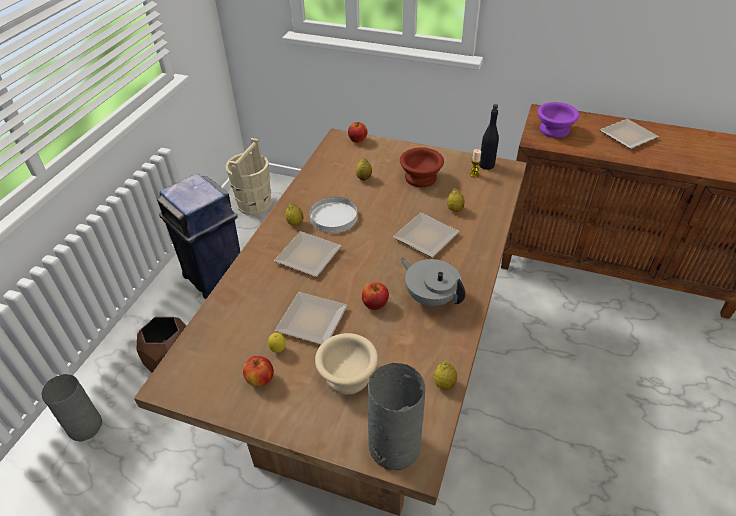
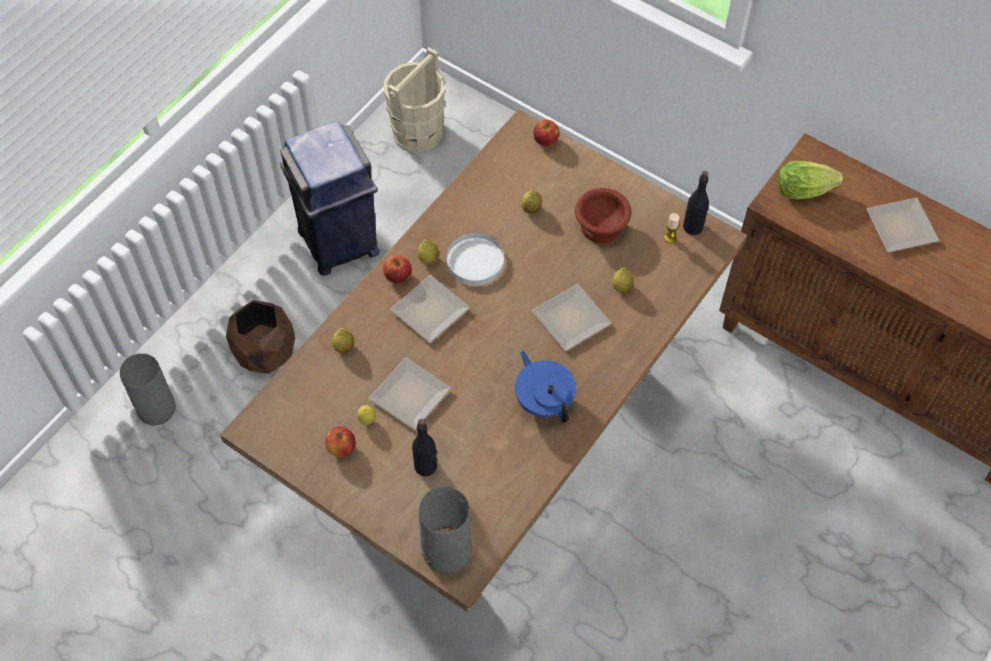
camera: 15 degrees right, 15 degrees up
beige bowl [315,333,378,395] -> black bottle [412,419,437,476]
apple [362,282,389,310] -> apple moved to [383,255,412,284]
grey teapot [400,257,466,306] -> blue teapot [515,351,576,423]
lemon [434,361,457,390] -> lemon moved to [332,328,354,354]
purple bowl [537,102,580,138] -> lettuce [778,161,843,199]

